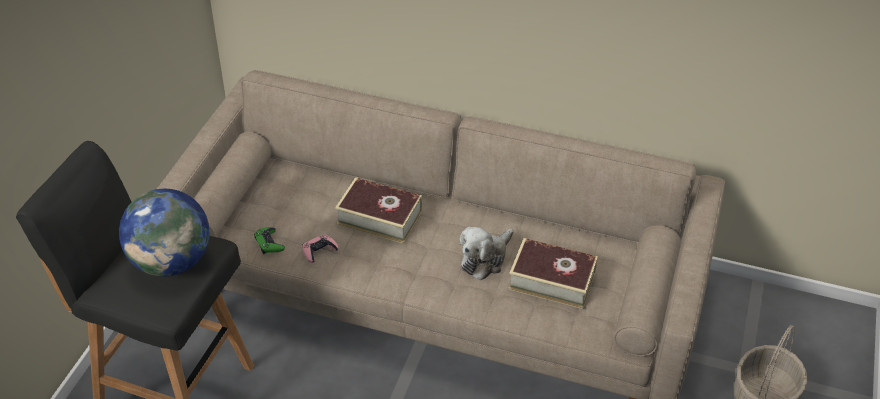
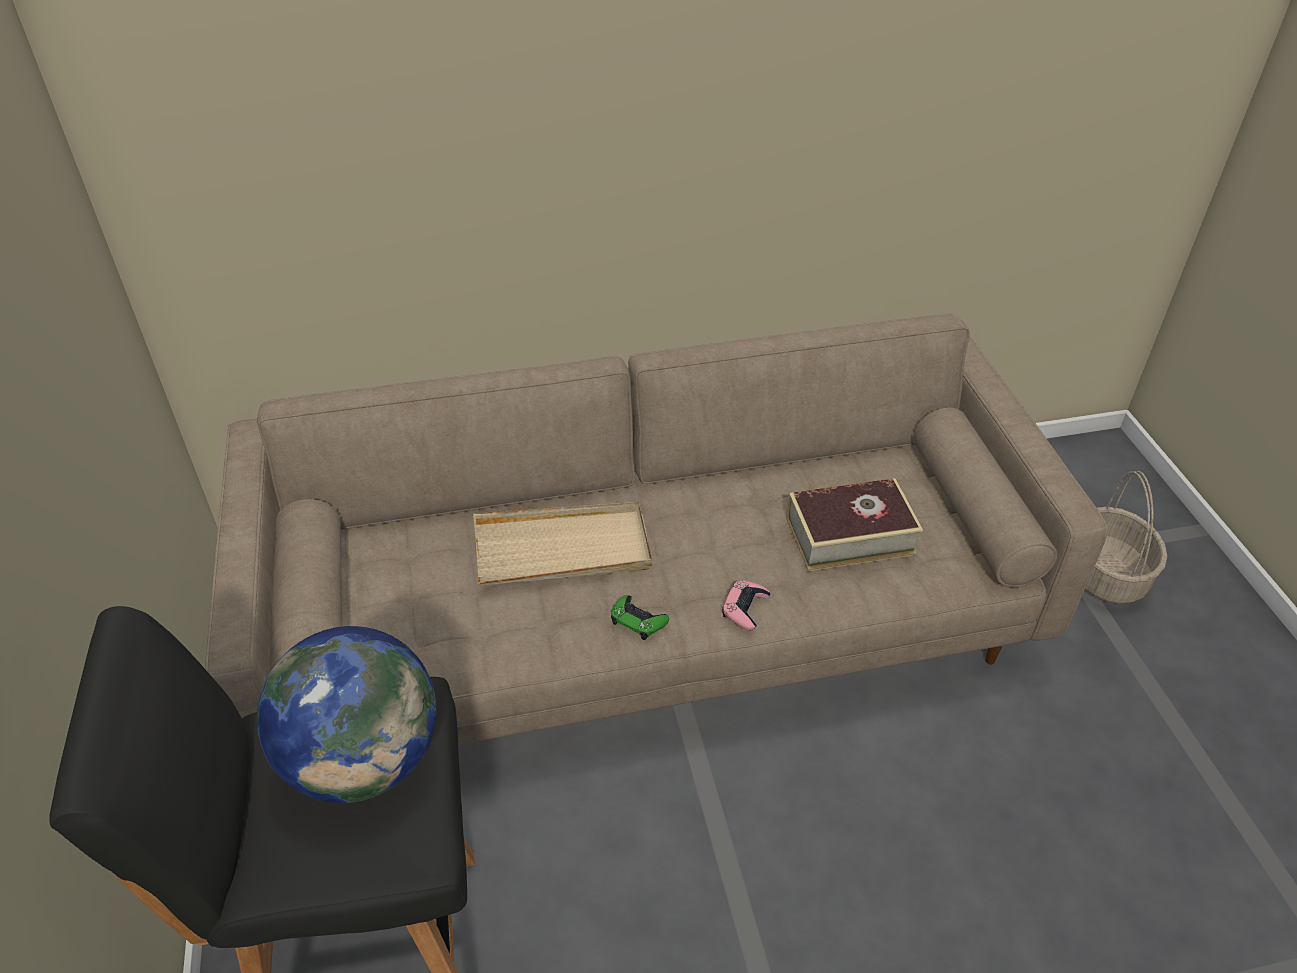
camera: 30 degrees left, 0 degrees up
green game controller [254,227,285,254] -> green game controller moved to [611,595,669,640]
pink game controller [302,234,339,263] -> pink game controller moved to [722,580,770,630]
book [335,177,422,244] -> beige tray [473,502,652,585]
plush toy [459,227,514,280] -> none

